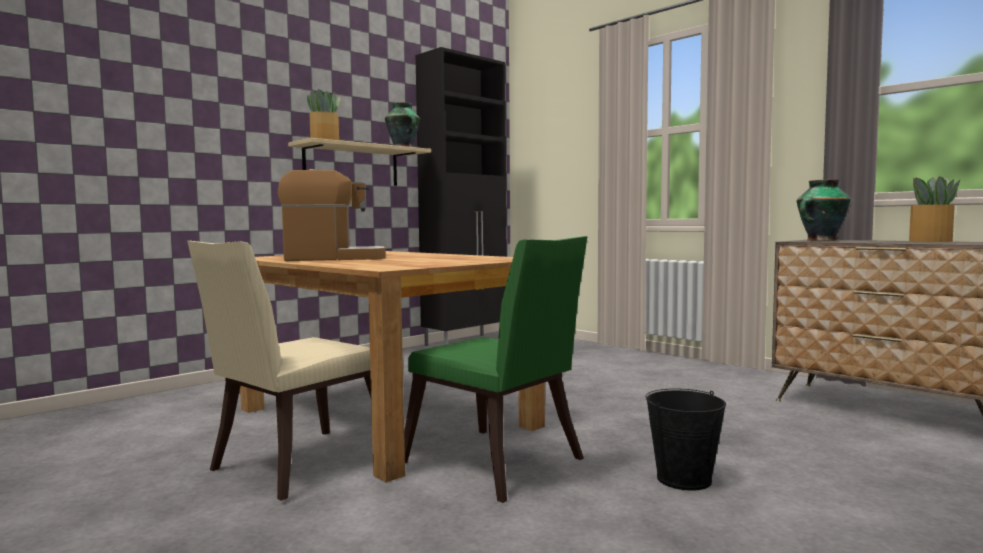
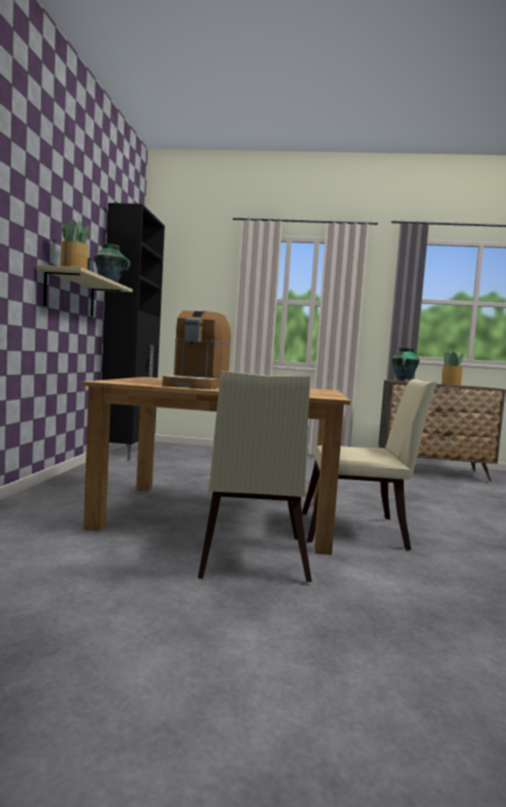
camera: 40 degrees left, 0 degrees up
coffee machine [278,169,386,261] -> coffee machine turned 150 degrees clockwise [162,311,231,389]
green chair [404,236,588,503] -> beige chair [302,379,437,550]
black bucket [646,389,726,491] -> none

